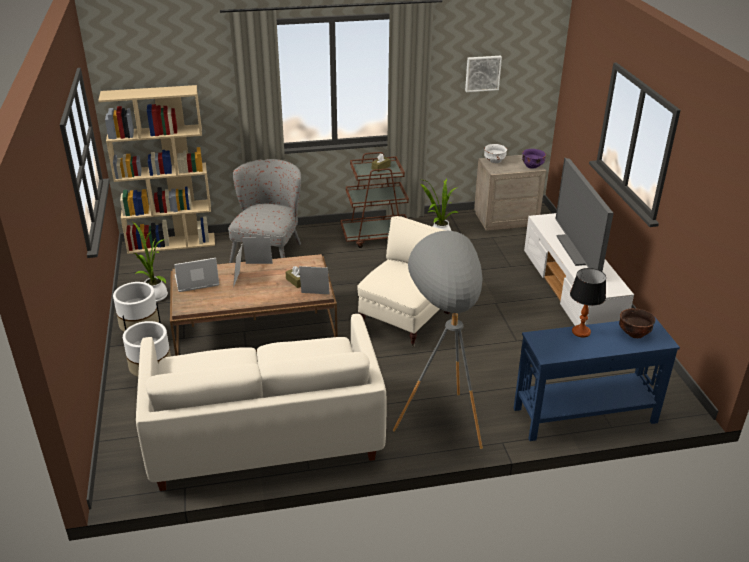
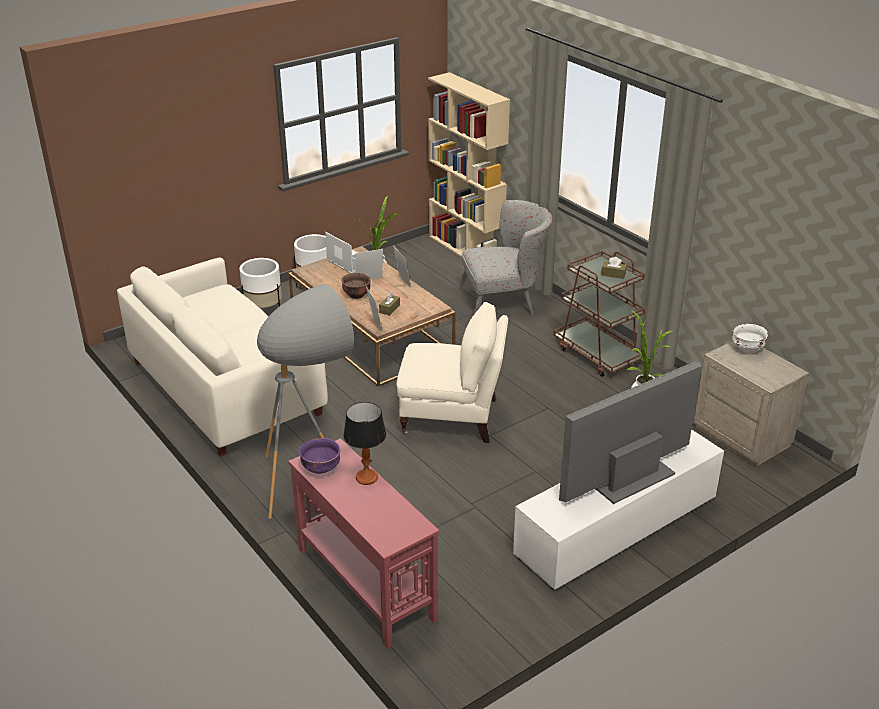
camera: 65 degrees right, 0 degrees up
picture [465,56,502,92] -> none
blue console table [513,318,680,441] -> red console table [288,438,439,649]
purple bowl [522,149,546,169] -> purple bowl moved to [299,438,340,474]
brown bowl [619,308,655,338] -> brown bowl moved to [341,273,371,299]

